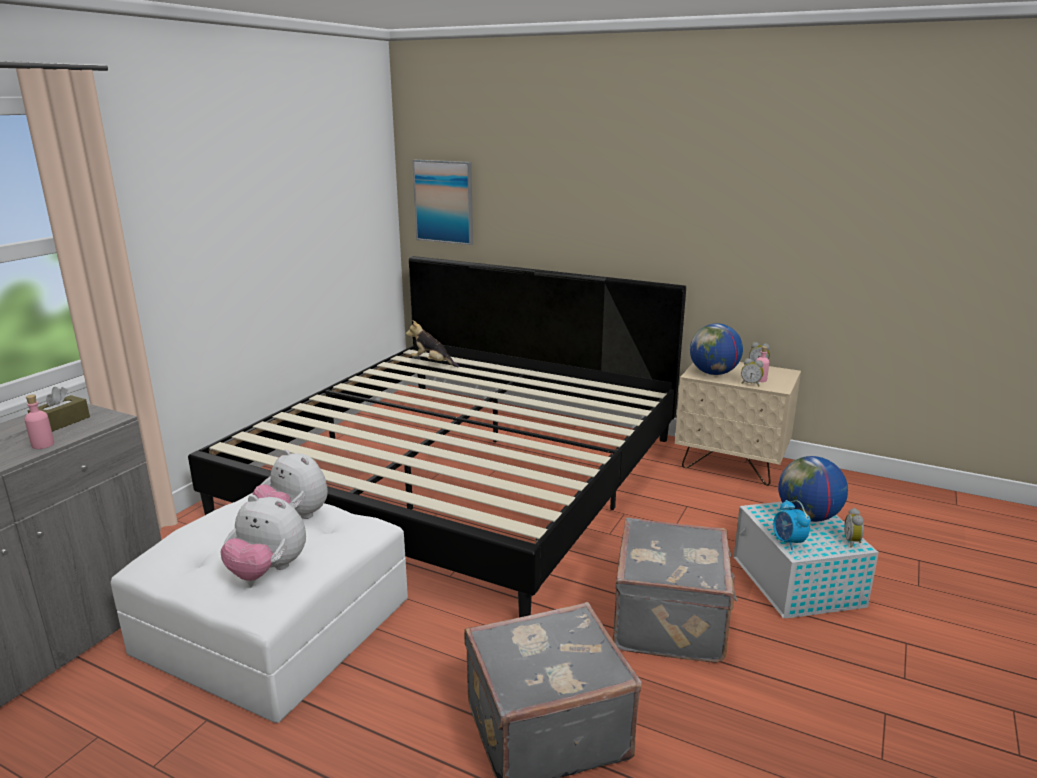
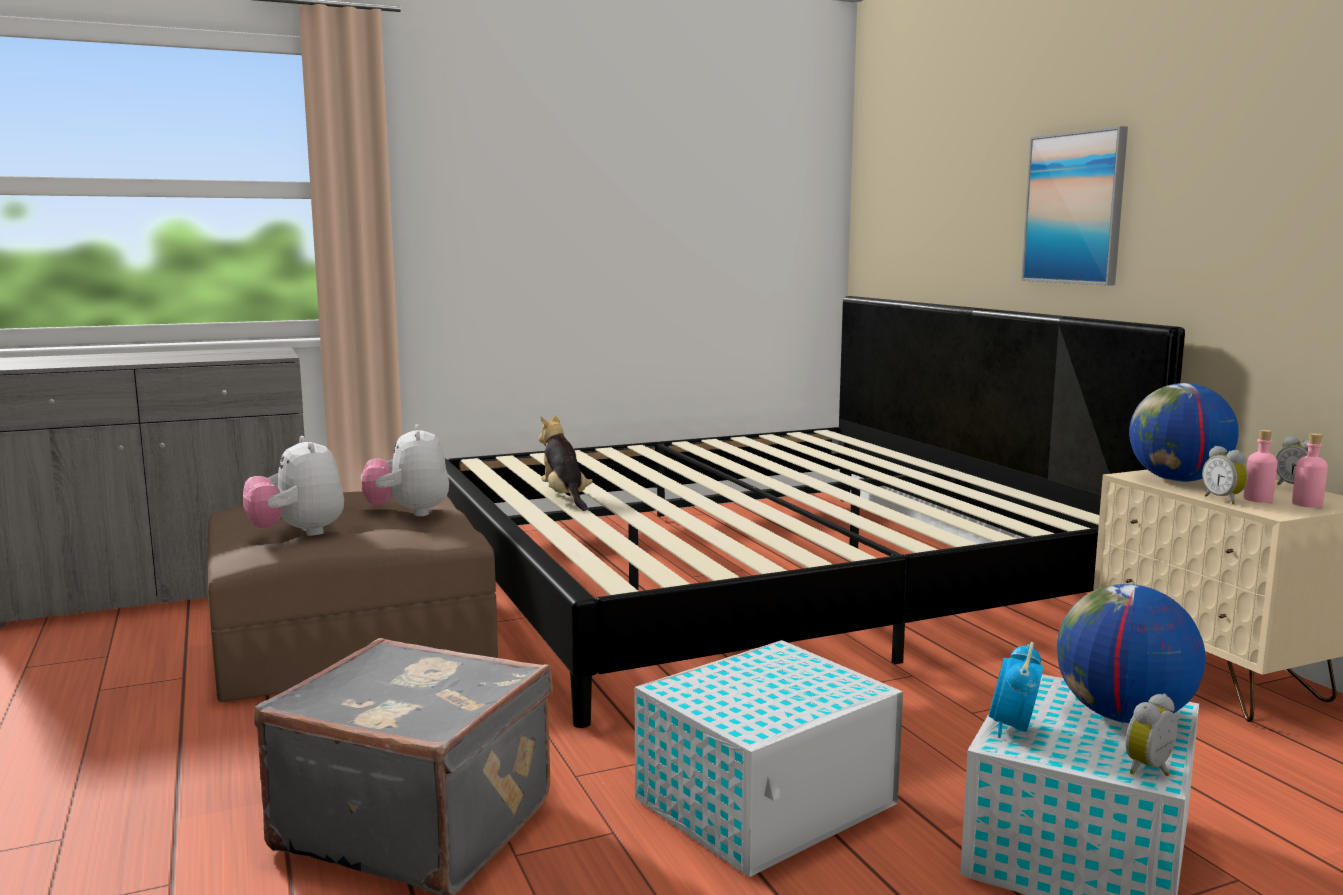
camera: 40 degrees right, 10 degrees down
pink bottle [25,395,54,449] -> pink bottle moved to [1292,433,1328,508]
brown tissue box [28,387,90,432] -> none
white ottoman [110,493,408,723] -> brown ottoman [208,491,498,702]
plush toy [406,320,459,367] -> plush toy moved to [538,415,593,511]
picture [412,160,473,245] -> picture moved to [1021,126,1128,286]
grey suitcase [613,518,737,663] -> white storage box [635,640,903,877]

